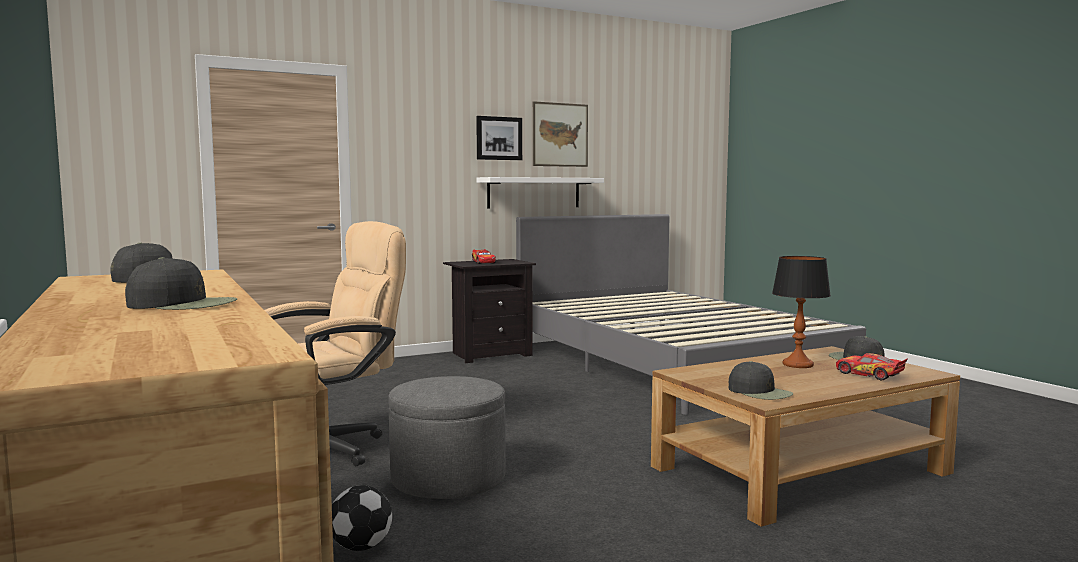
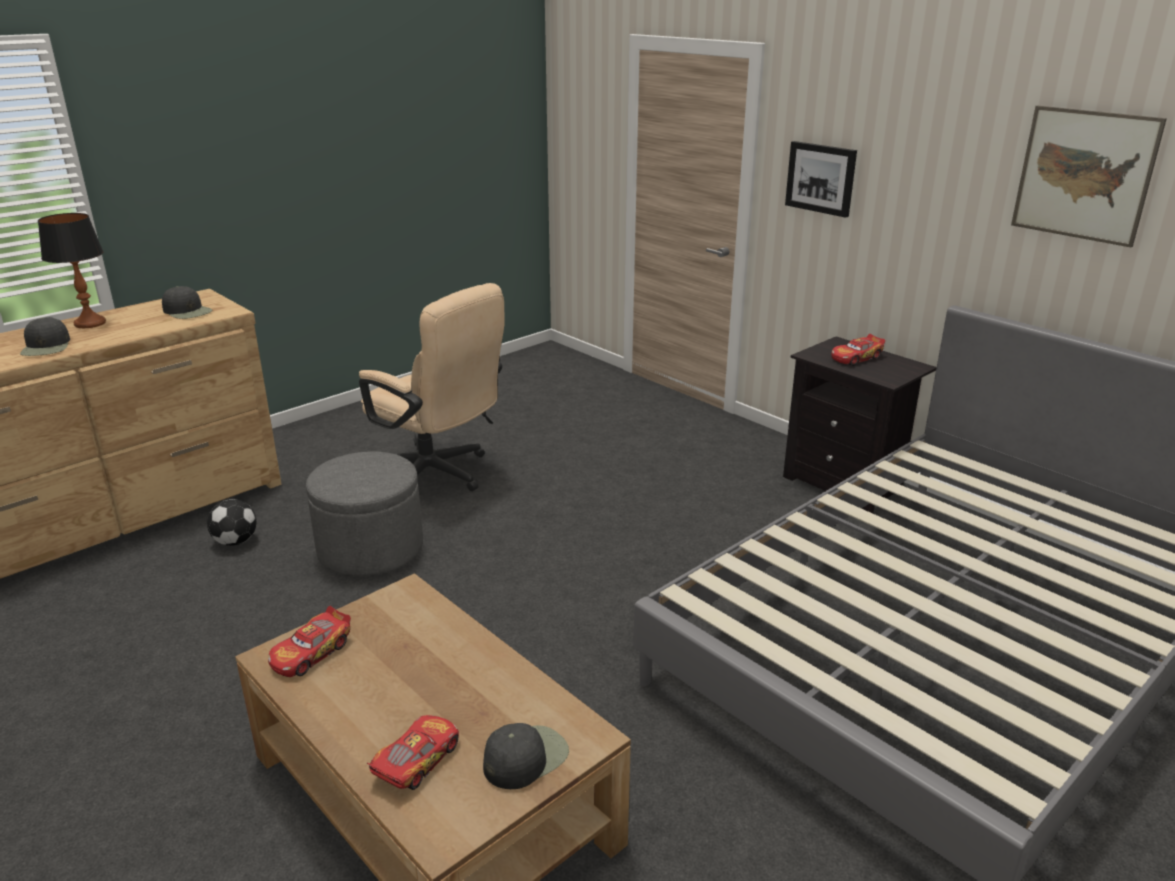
camera: 75 degrees right, 20 degrees up
picture [476,116,522,160] -> picture moved to [785,141,857,218]
white shelf [477,177,604,208] -> none
black cap [729,361,793,400] -> toy car [268,606,351,677]
table lamp [772,256,831,368] -> table lamp moved to [38,213,106,328]

